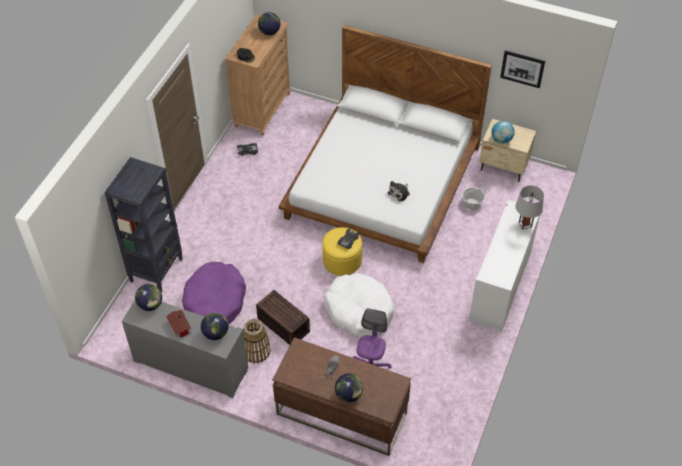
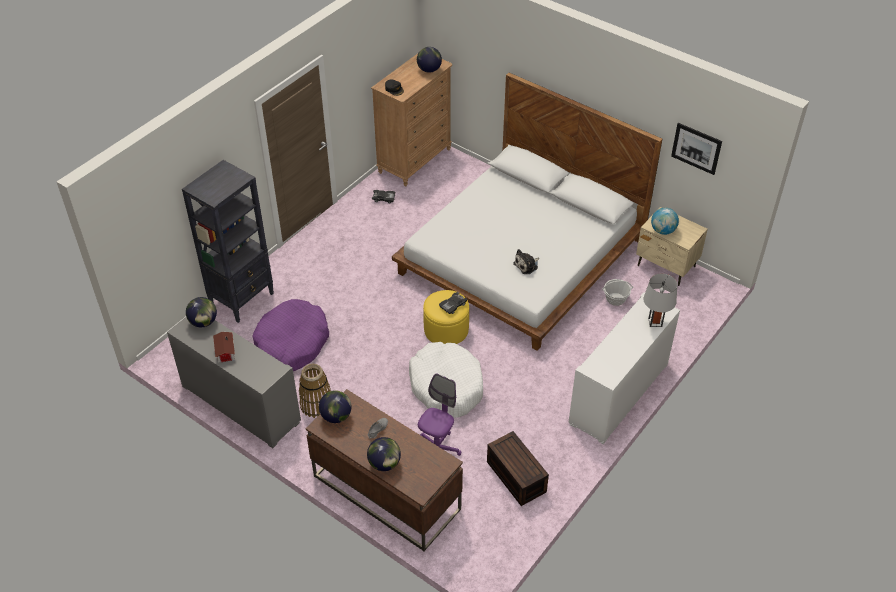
camera: 15 degrees right, 5 degrees down
globe [201,313,228,340] -> globe moved to [319,390,352,423]
brown storage box [256,290,310,345] -> brown storage box moved to [487,431,549,506]

